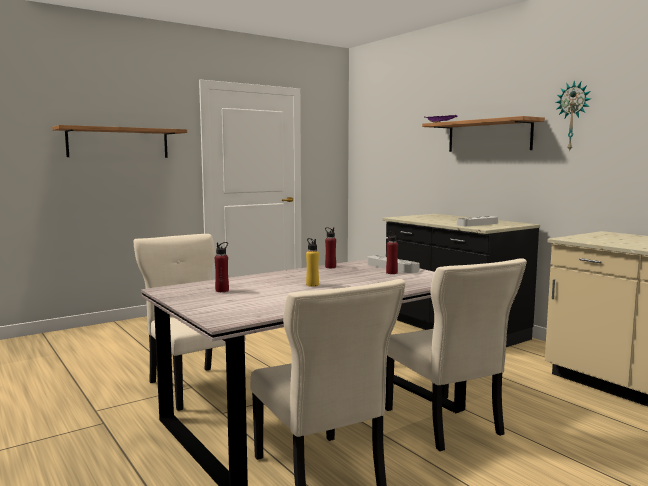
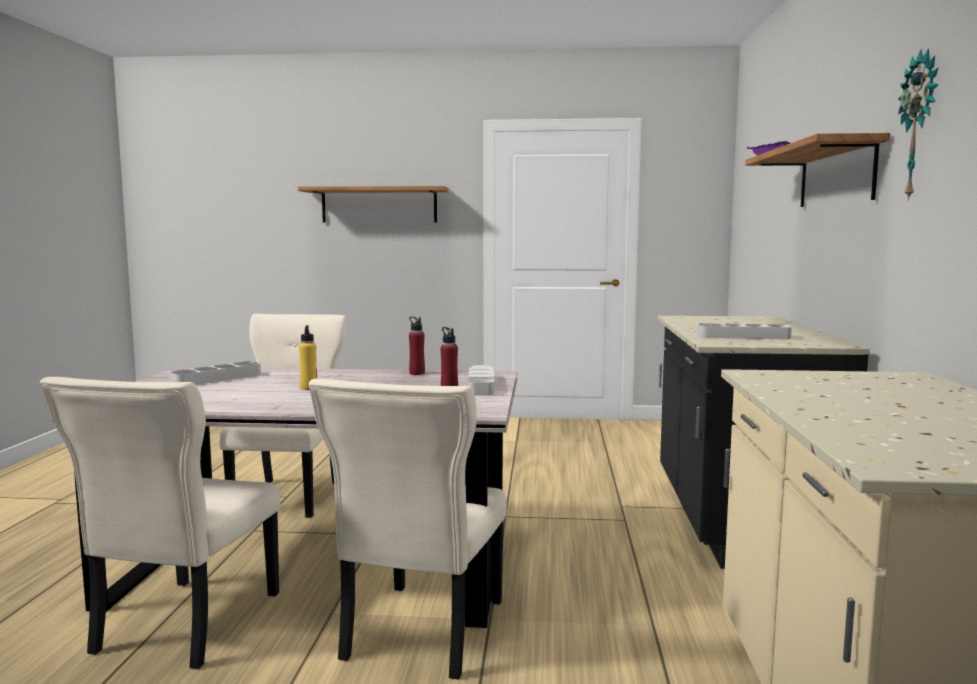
camera: 40 degrees right, 0 degrees up
red bottle [215,242,229,292] -> grey tray [170,361,261,385]

